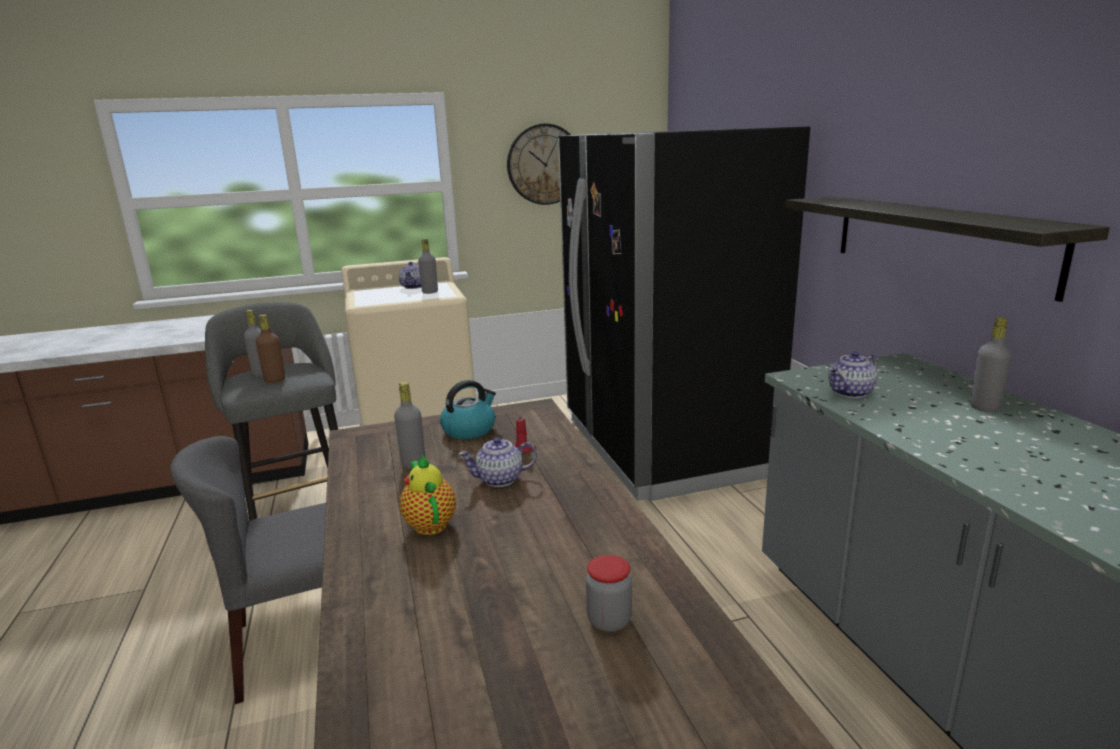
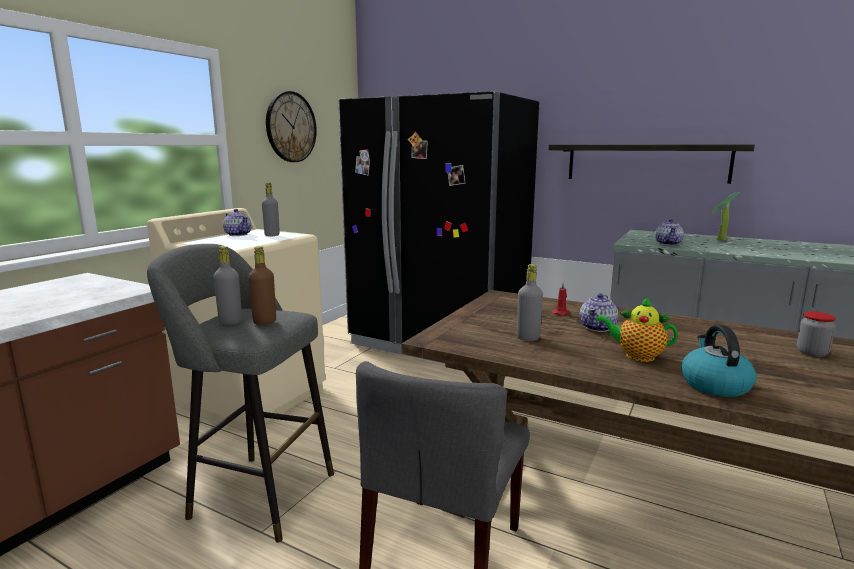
camera: 45 degrees left, 5 degrees down
kettle [440,380,496,439] -> kettle moved to [682,325,757,397]
grey bottle [970,317,1012,412] -> potted plant [711,192,740,240]

